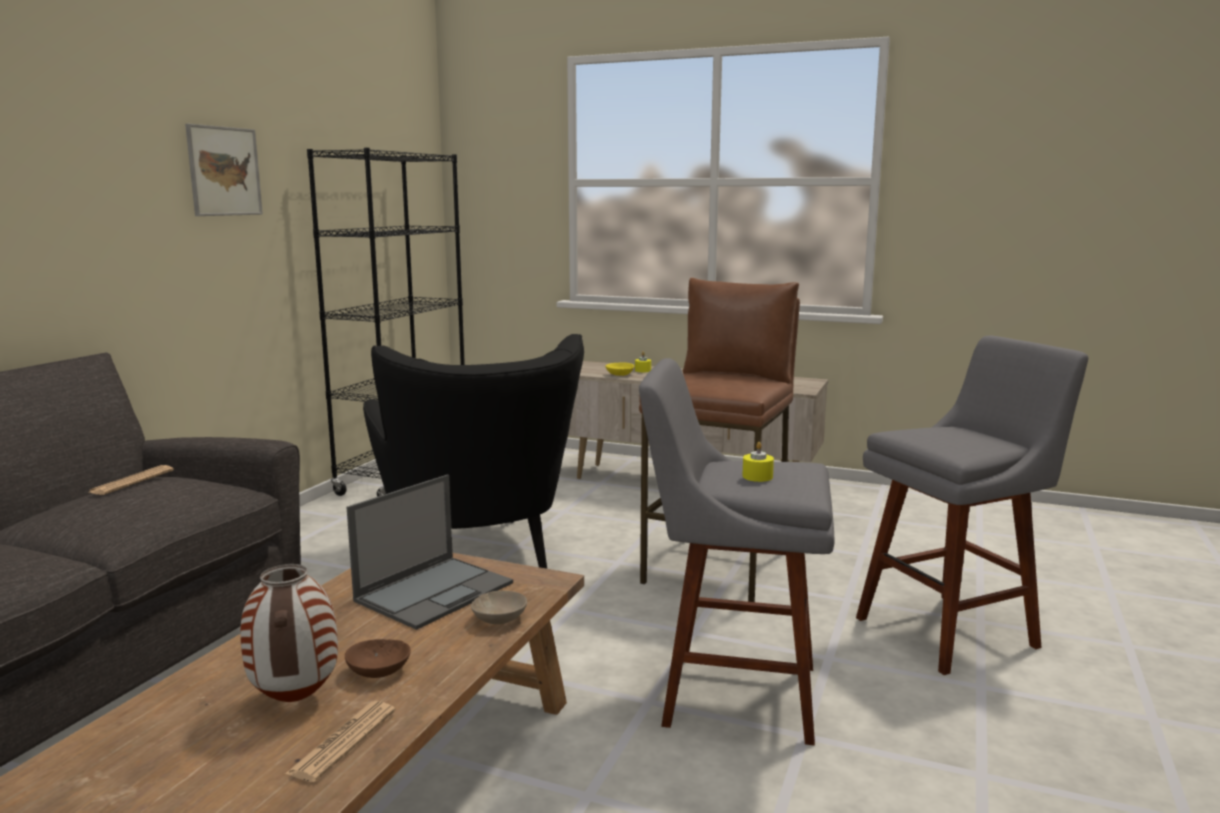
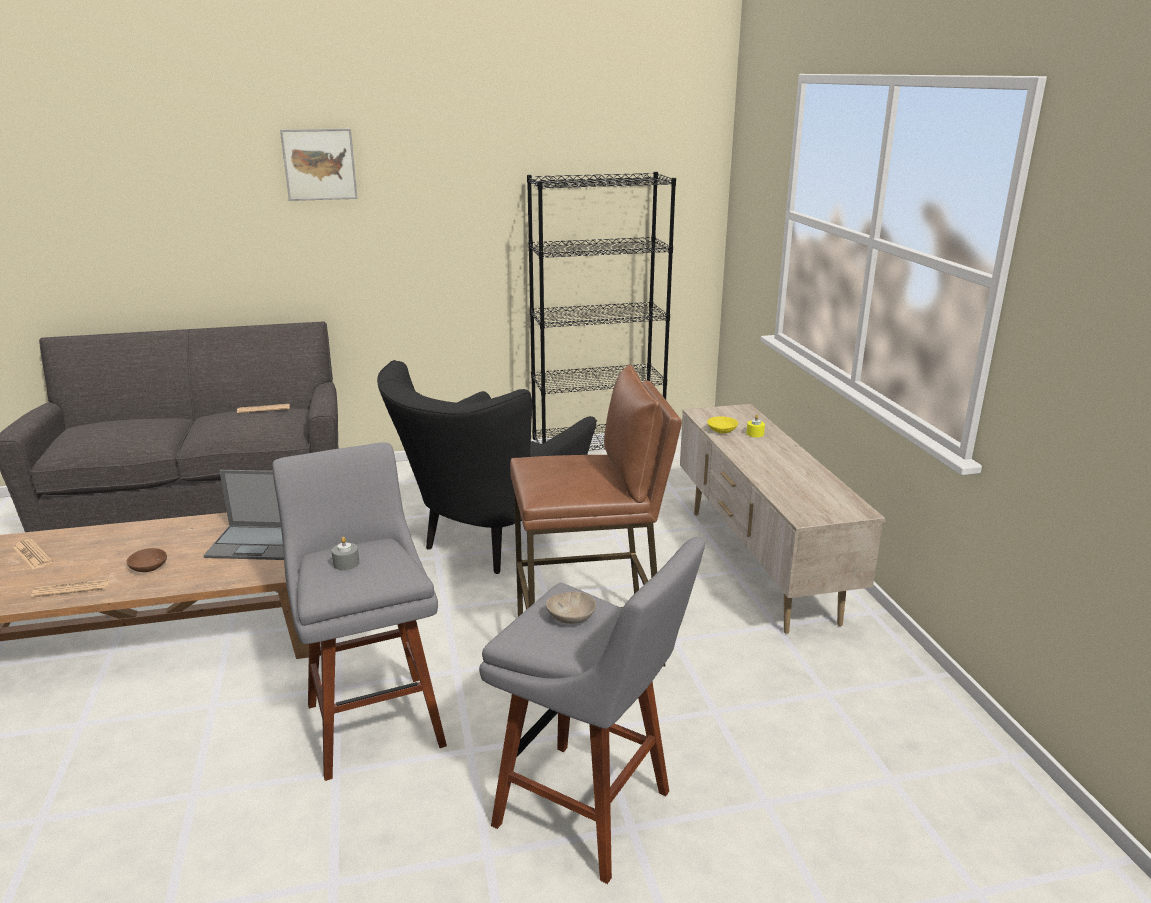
camera: 55 degrees right, 10 degrees up
picture [185,124,263,216] -> picture moved to [280,128,358,201]
vase [240,564,338,702] -> none
beige bowl [471,591,527,624] -> beige bowl moved to [546,591,596,624]
yellow candle [742,442,774,482] -> grey candle [332,537,359,570]
none -> newspaper [13,539,53,570]

